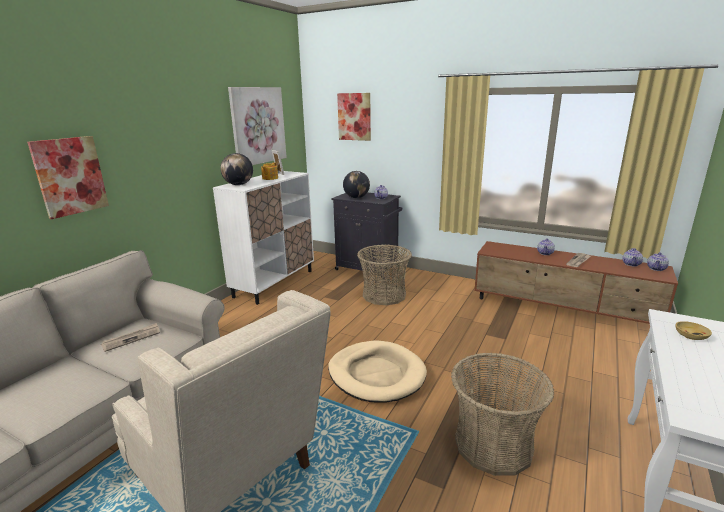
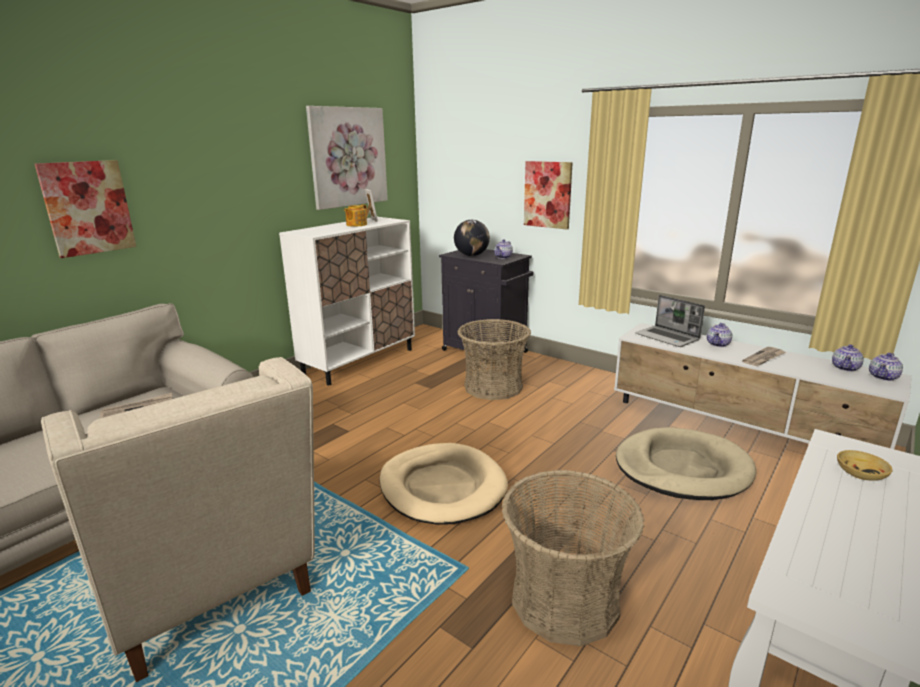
camera: 10 degrees right, 0 degrees up
globe [220,153,253,185] -> none
picture [337,93,371,141] -> picture moved to [524,161,573,229]
brown tv stand [474,241,678,324] -> white tv stand [614,323,912,449]
none -> beige dog bed [616,427,756,500]
none -> laptop [636,295,705,347]

